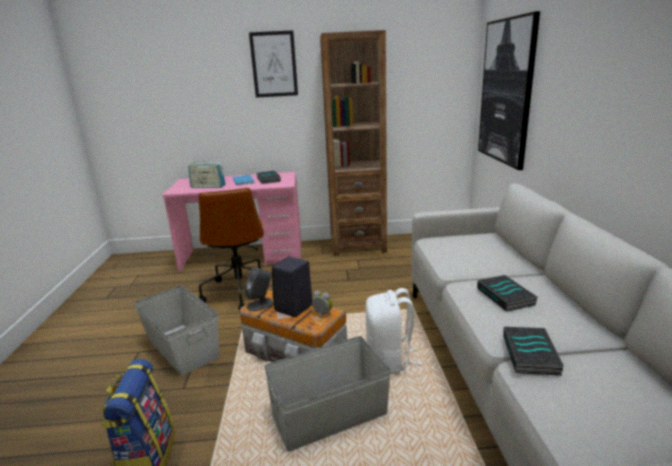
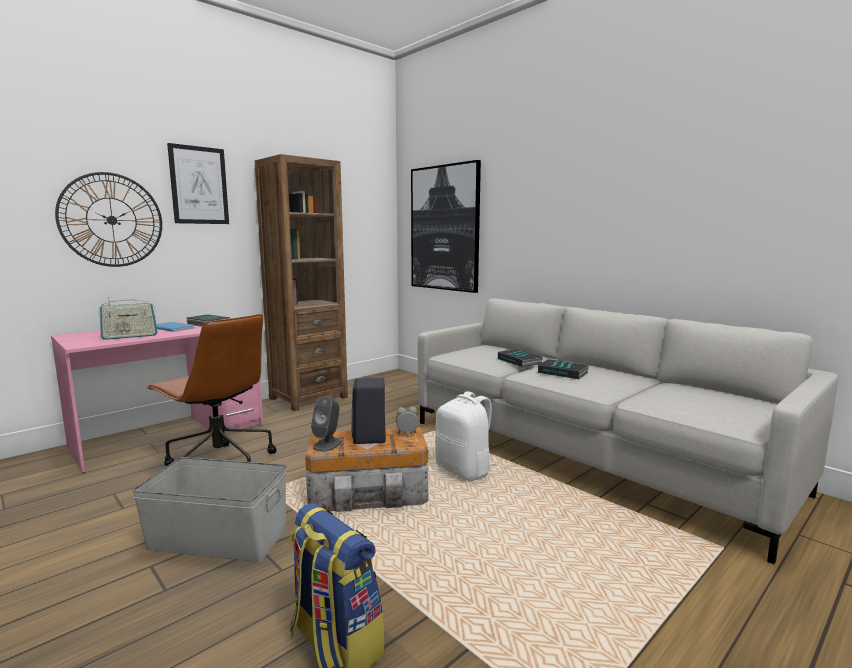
camera: 40 degrees left, 10 degrees down
grey storage box [264,336,391,452] -> none
book [503,327,564,376] -> book moved to [498,349,543,367]
none -> wall clock [55,172,162,267]

